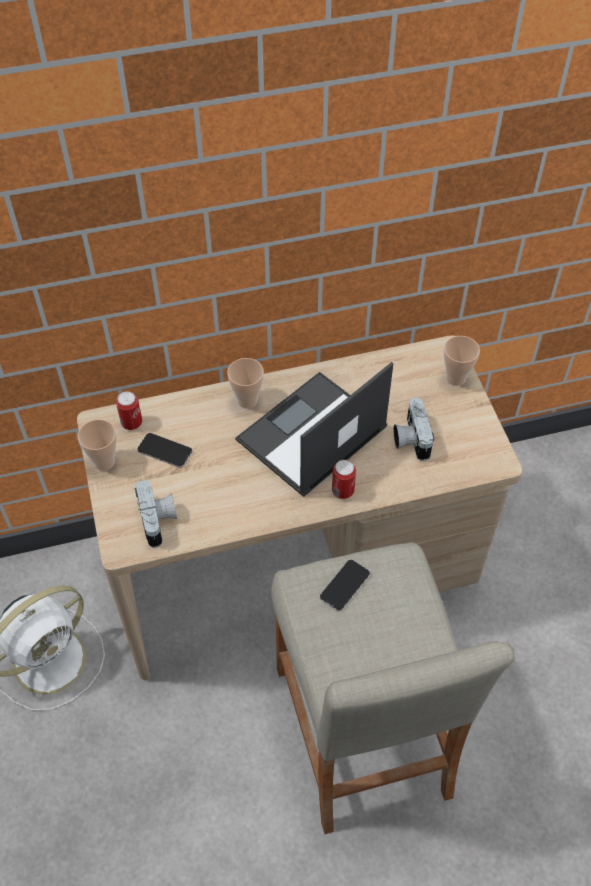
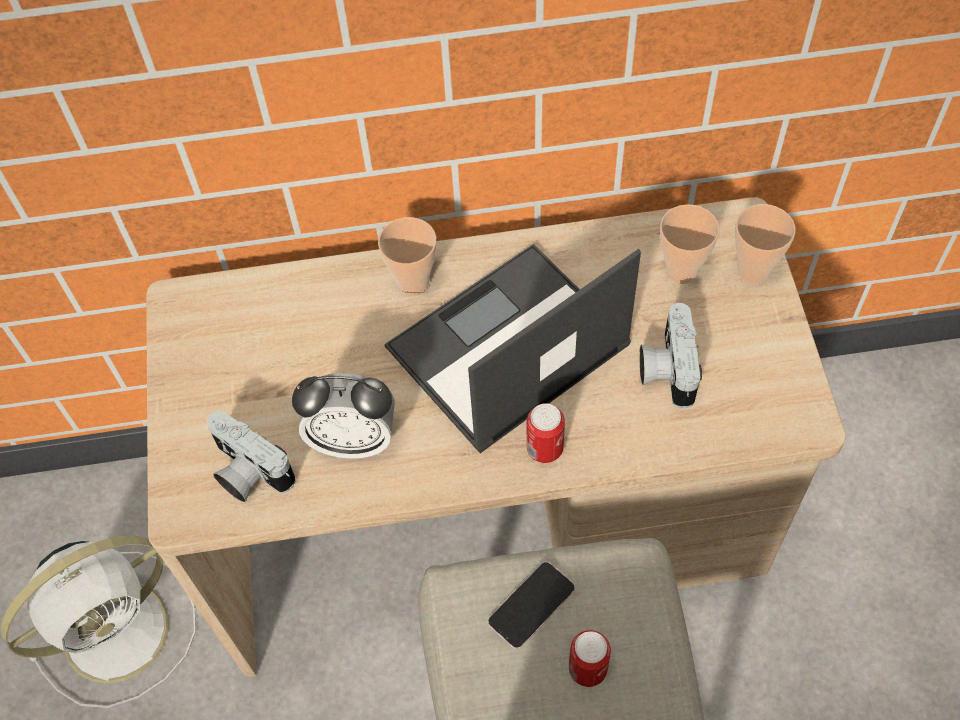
camera: 10 degrees right, 5 degrees up
cup [78,419,117,471] -> cup moved to [660,204,719,284]
can [116,391,142,430] -> can moved to [569,630,611,687]
camera [135,480,177,548] -> camera turned 135 degrees clockwise [207,411,296,502]
phone [137,433,193,468] -> none
none -> alarm clock [292,373,395,459]

